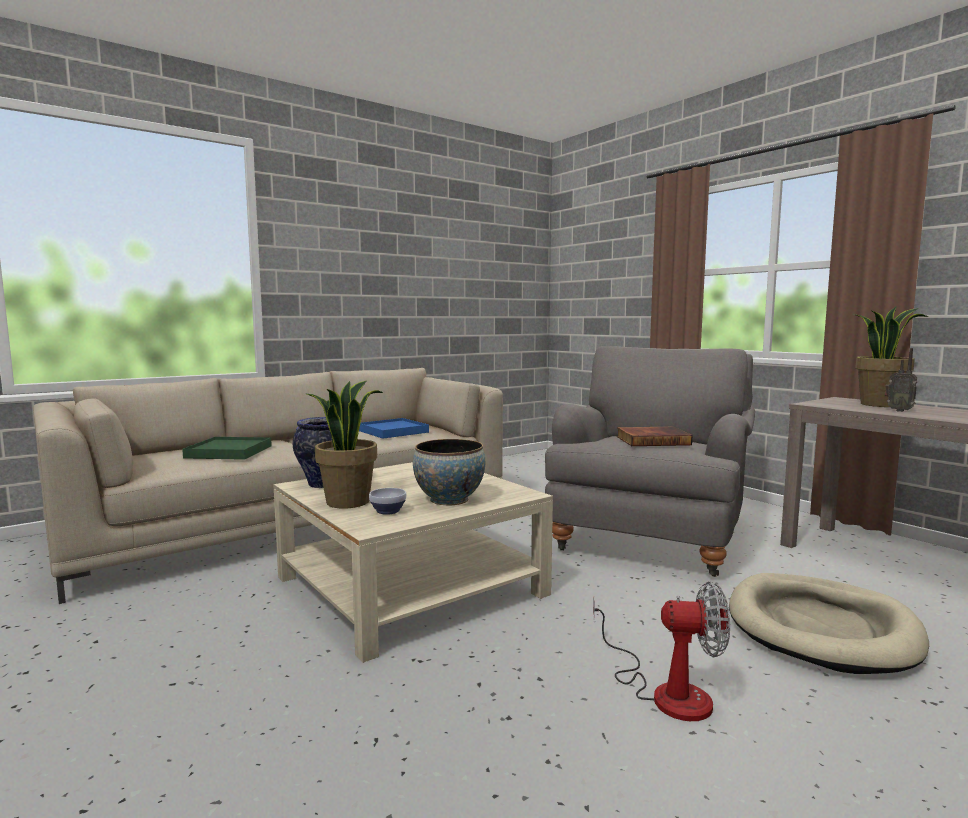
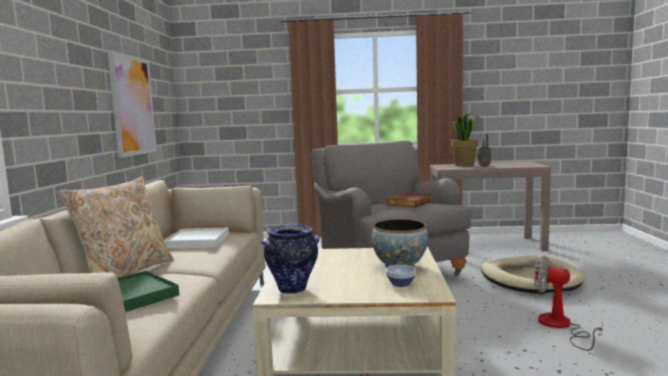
camera: 50 degrees left, 0 degrees up
potted plant [307,381,383,508] -> none
blue tray [359,418,429,439] -> white tray [164,227,229,249]
fan [593,581,730,721] -> fan turned 105 degrees counterclockwise [534,256,603,351]
none -> beige pillow [58,176,174,278]
none -> picture [108,50,157,158]

